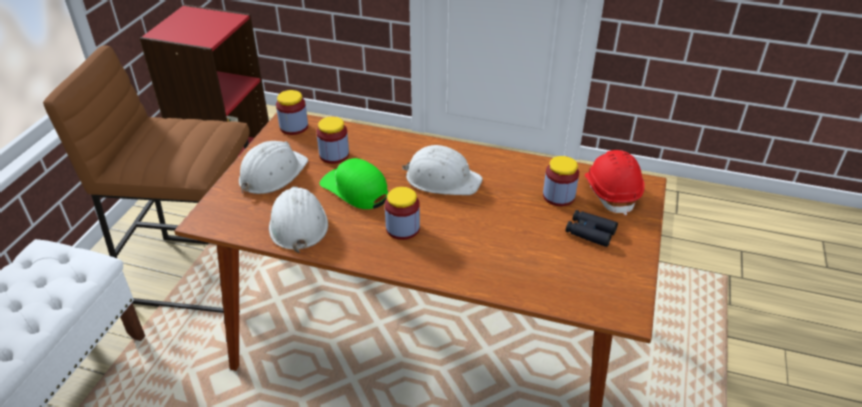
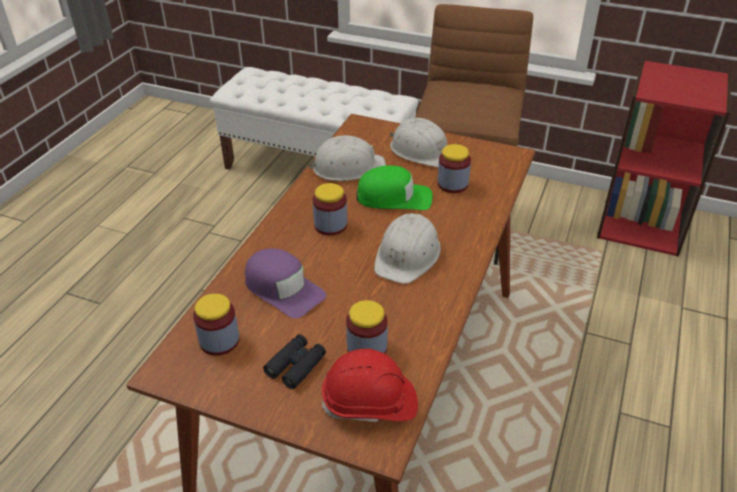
camera: 95 degrees right, 0 degrees up
jar [276,90,308,135] -> jar moved to [193,294,239,356]
green cap [319,158,388,209] -> green cap turned 45 degrees clockwise [356,166,432,210]
none -> purple cap [245,248,327,319]

